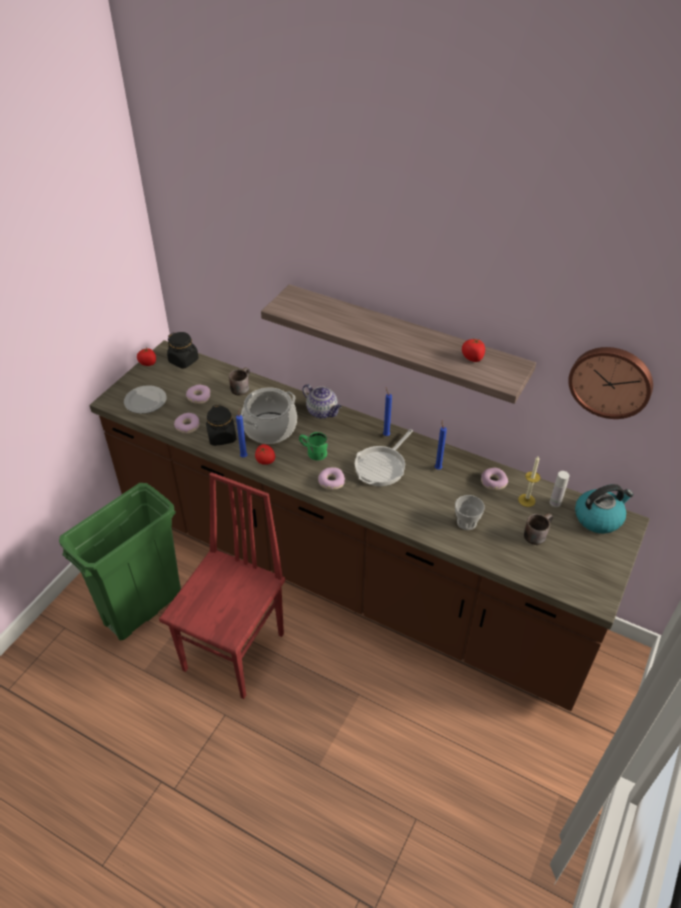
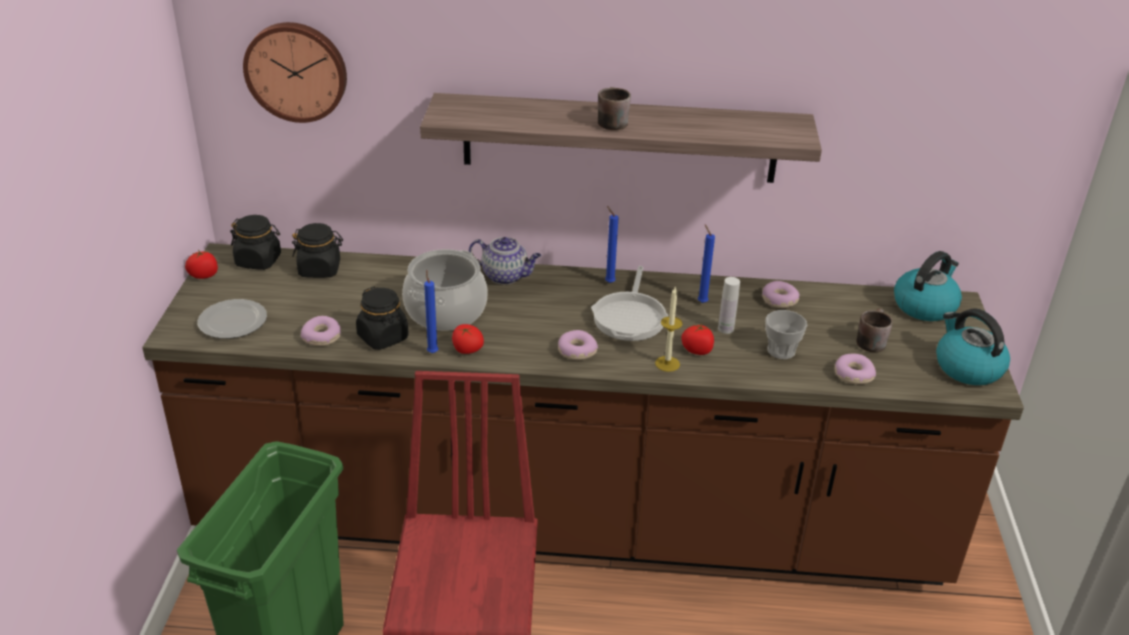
camera: 25 degrees left, 10 degrees down
donut [186,385,210,404] -> donut moved to [835,354,876,384]
brown mug [229,368,250,396] -> brown mug moved to [598,87,631,130]
green mug [299,432,328,461] -> none
tomato [462,338,485,362] -> tomato moved to [681,323,714,355]
candle [518,456,541,507] -> candle moved to [655,286,683,372]
white bottle [550,471,569,507] -> white bottle moved to [718,277,740,334]
wall clock [568,347,653,419] -> wall clock moved to [243,22,347,123]
none -> black jar [292,223,343,278]
none -> kettle [936,308,1010,385]

